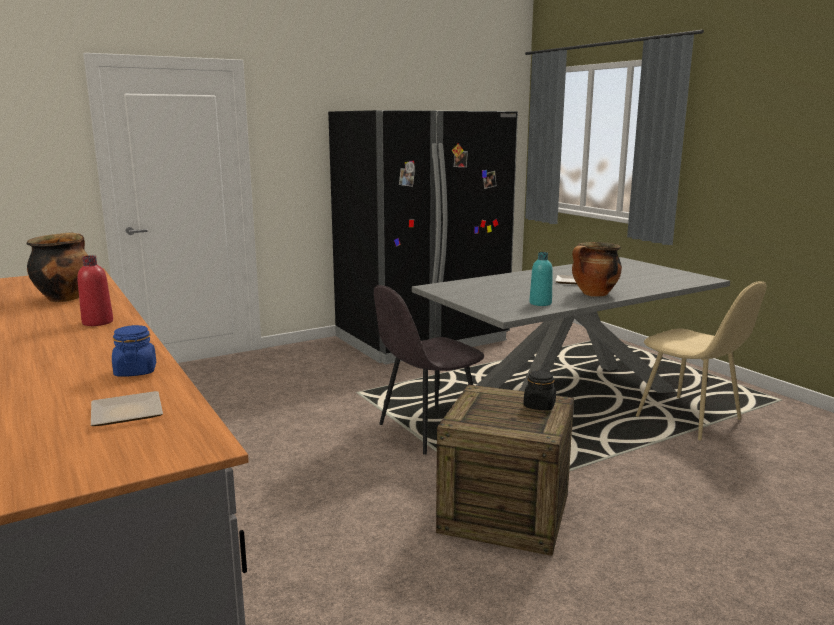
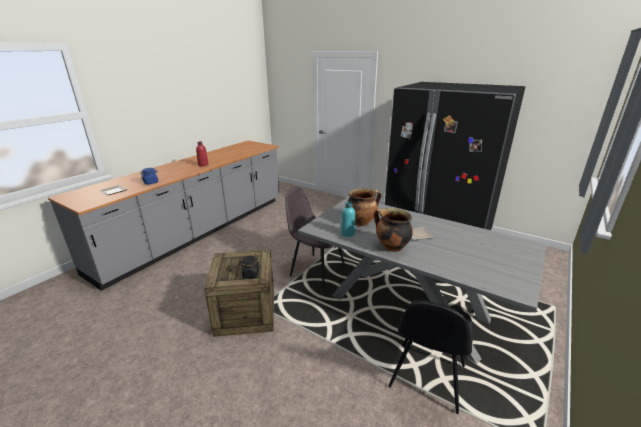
camera: 65 degrees right, 10 degrees up
cooking pot [27,233,88,302] -> cooking pot moved to [348,188,381,226]
beige chair [636,281,766,441] -> black chair [389,300,473,414]

